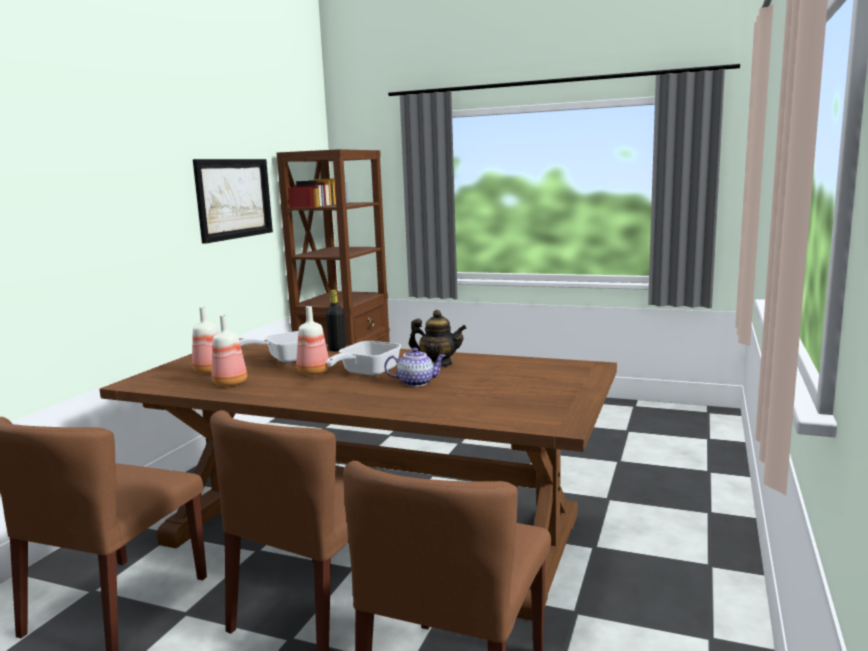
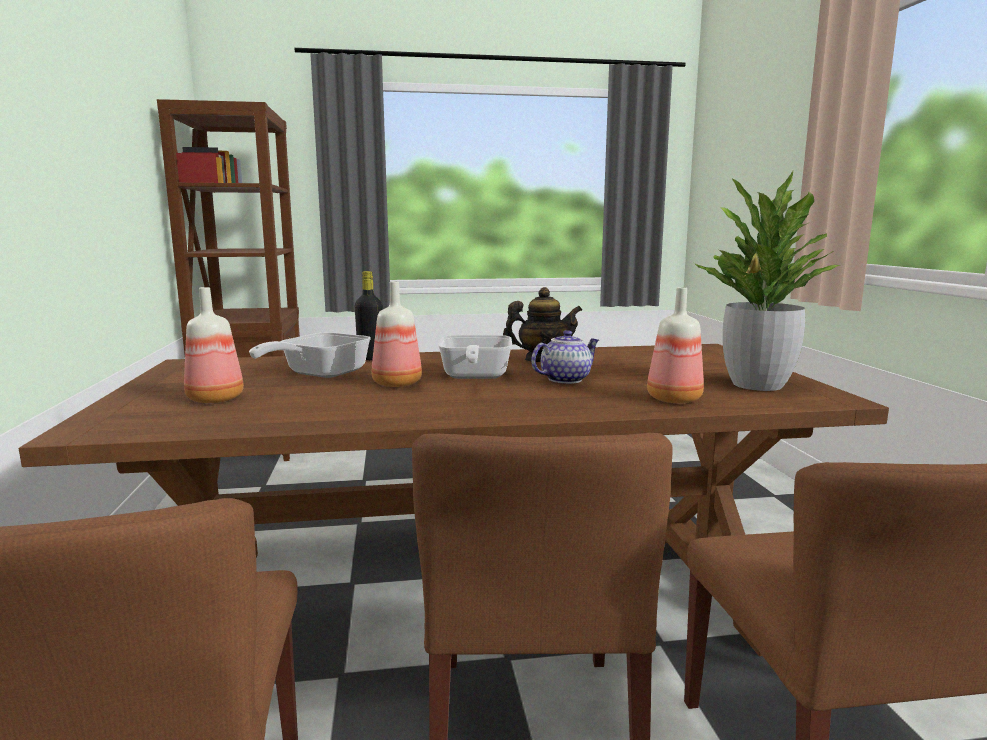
camera: 30 degrees left, 0 degrees up
picture [193,159,273,244] -> none
bottle [211,315,247,387] -> bottle moved to [647,287,704,403]
none -> potted plant [694,171,840,391]

